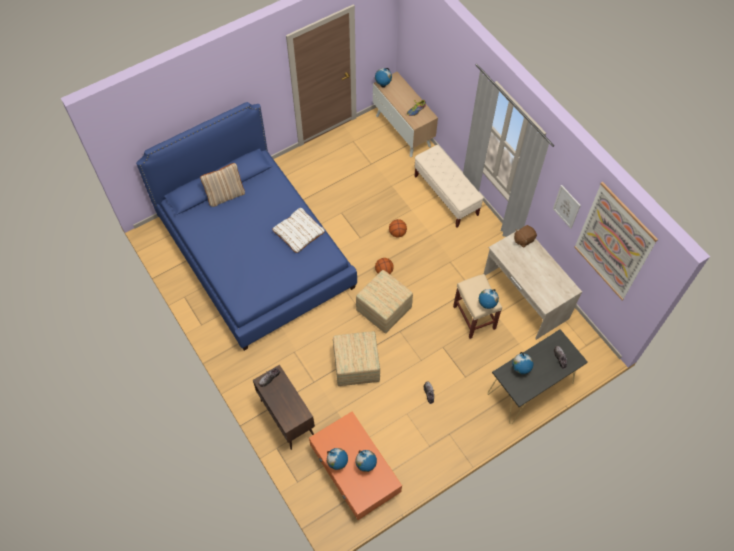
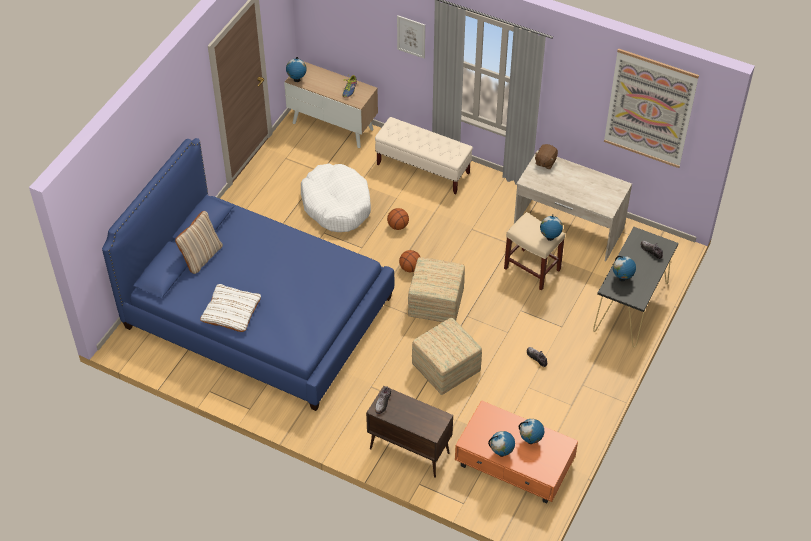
camera: 30 degrees left, 10 degrees down
white pillow [272,208,325,253] -> white pillow moved to [200,284,261,332]
picture [553,185,581,228] -> picture moved to [397,15,425,59]
none -> white dog bed [301,164,371,232]

